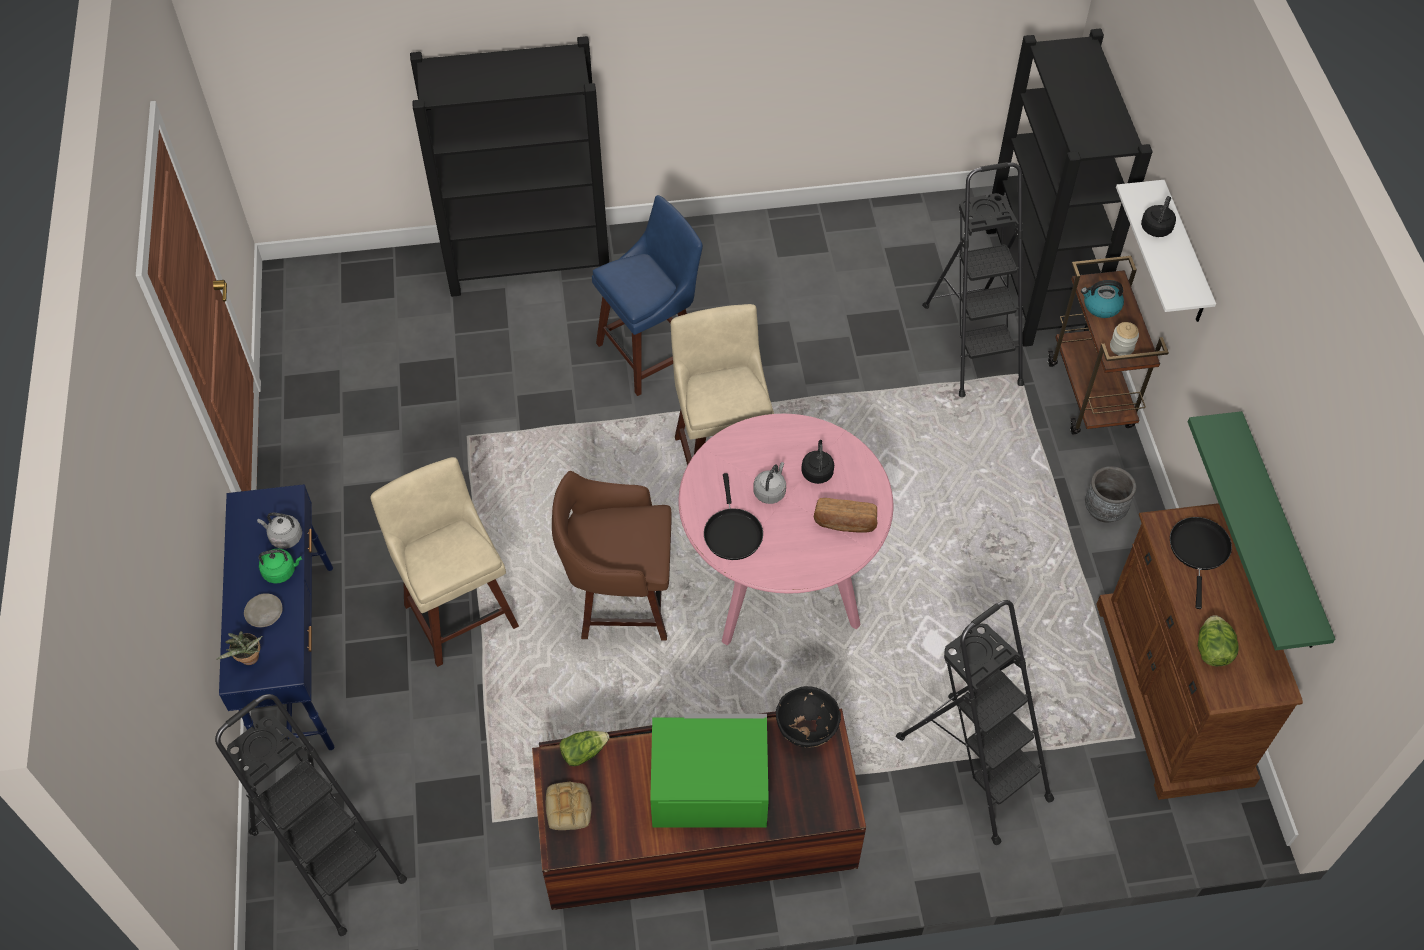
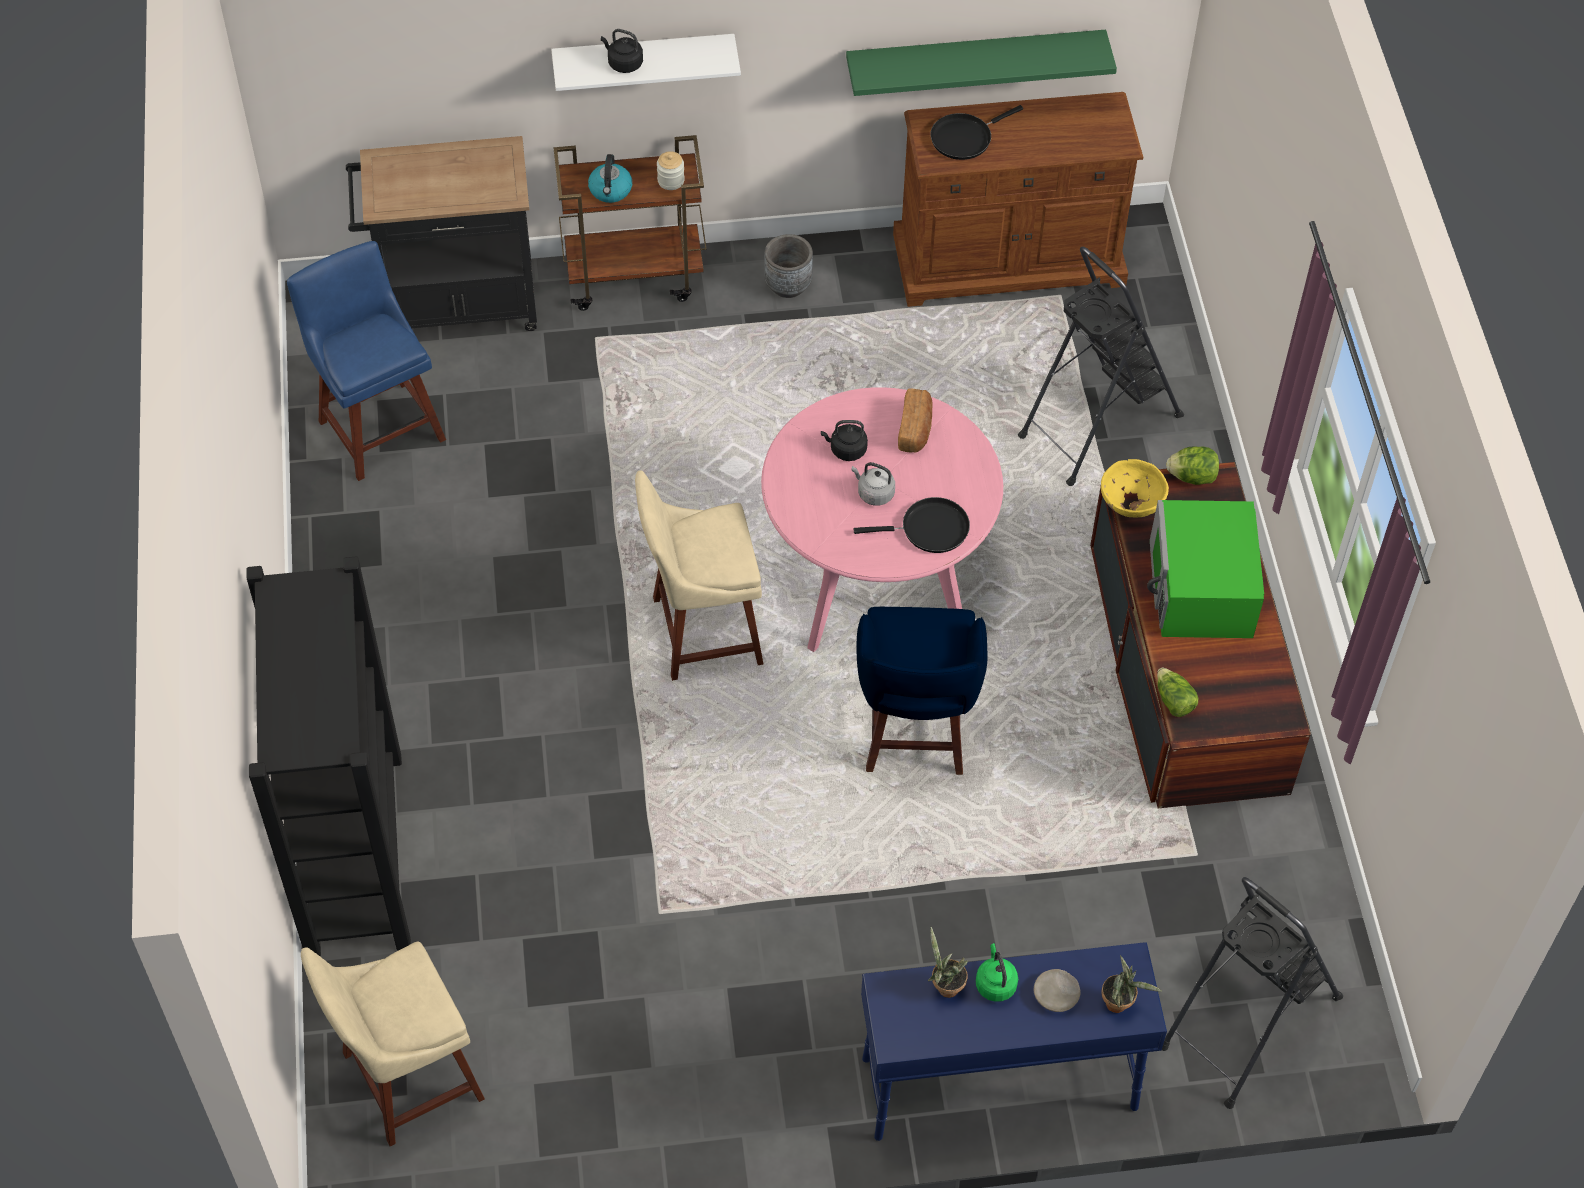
camera: 90 degrees left, 0 degrees up
grey kettle [257,513,302,549] -> potted plant [928,927,968,998]
beige chair [370,457,519,667] -> beige chair moved to [301,941,485,1146]
bread [546,781,591,830] -> none
brown stool [552,471,672,641] -> blue stool [857,607,987,775]
blue chair [592,195,703,396] -> blue chair moved to [287,241,446,481]
black bowl [776,686,841,748] -> yellow bowl [1101,459,1169,517]
step ladder [922,162,1025,397] -> none
black bookcase [986,29,1153,347] -> black cart [346,136,537,331]
black frying pan [1170,517,1232,609] -> black frying pan turned 45 degrees counterclockwise [930,105,1023,160]
lettuce [1198,615,1239,666] -> lettuce moved to [1166,446,1219,485]

